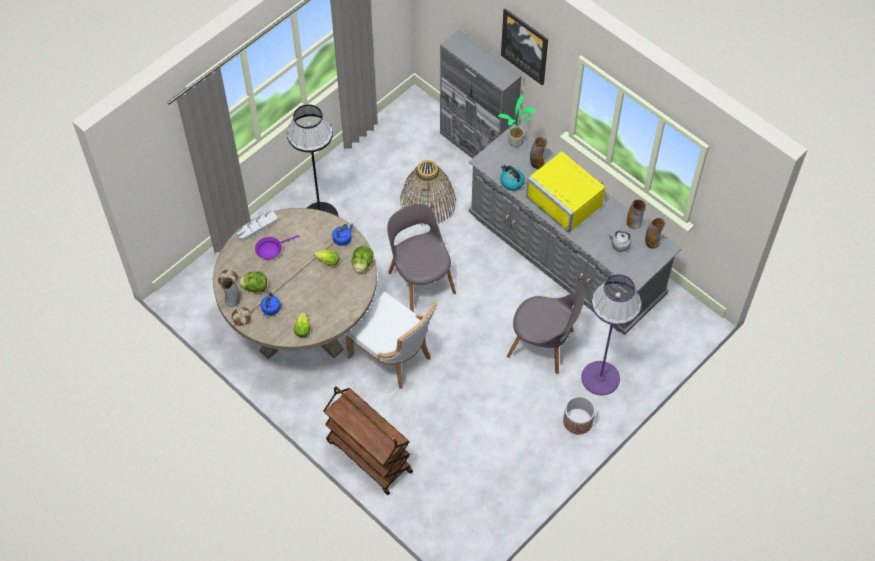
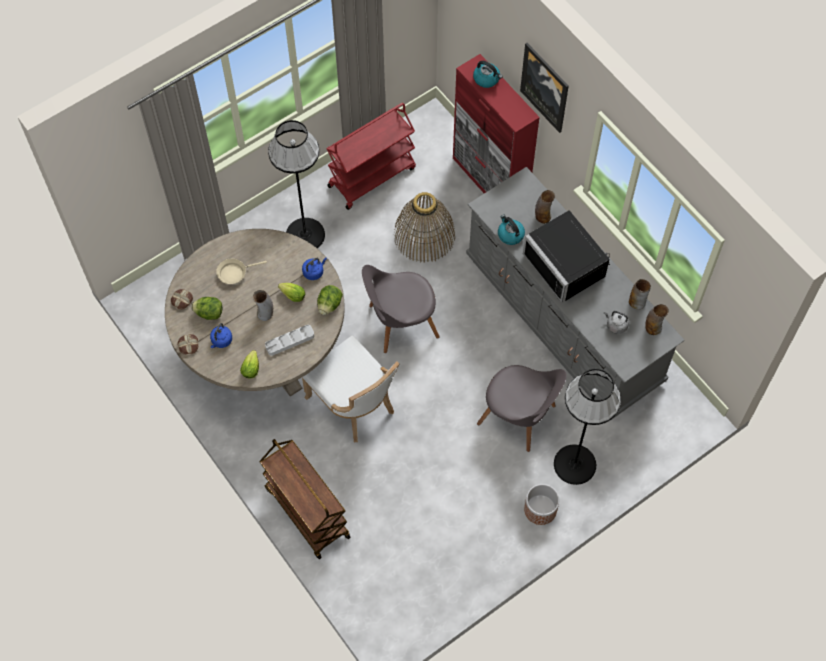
camera: 10 degrees right, 5 degrees up
vase [220,277,240,307] -> vase moved to [253,290,273,321]
grey tray [236,211,278,241] -> grey tray moved to [265,325,314,356]
purple frying pan [255,235,299,259] -> beige frying pan [216,259,267,284]
grey chair [387,204,456,312] -> grey chair turned 90 degrees counterclockwise [362,265,440,353]
grey cabinet [440,30,522,159] -> red cabinet [453,54,540,193]
potted plant [498,95,536,147] -> none
yellow microwave [526,151,605,233] -> black microwave [523,210,610,303]
purple floor lamp [581,274,642,395] -> black floor lamp [554,369,621,485]
none -> red cart [327,103,416,210]
none -> kettle [473,61,503,88]

